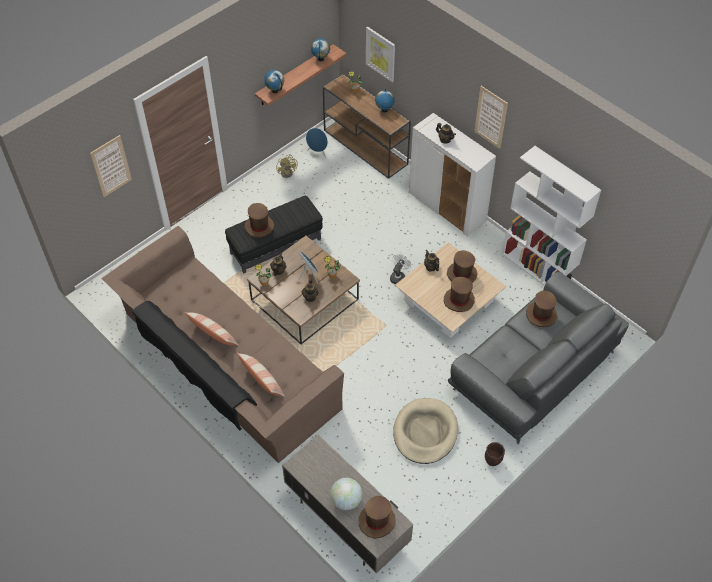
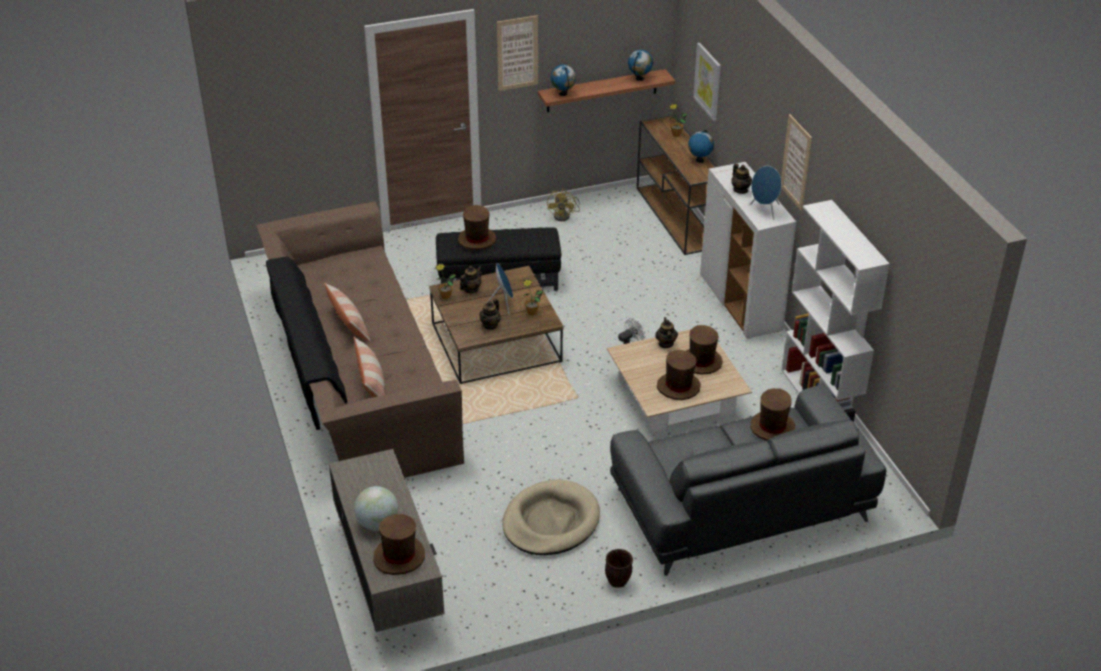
camera: 25 degrees right, 15 degrees down
picture [90,135,132,197] -> picture moved to [497,15,538,91]
blue speaker [306,128,328,158] -> blue speaker moved to [750,166,781,220]

